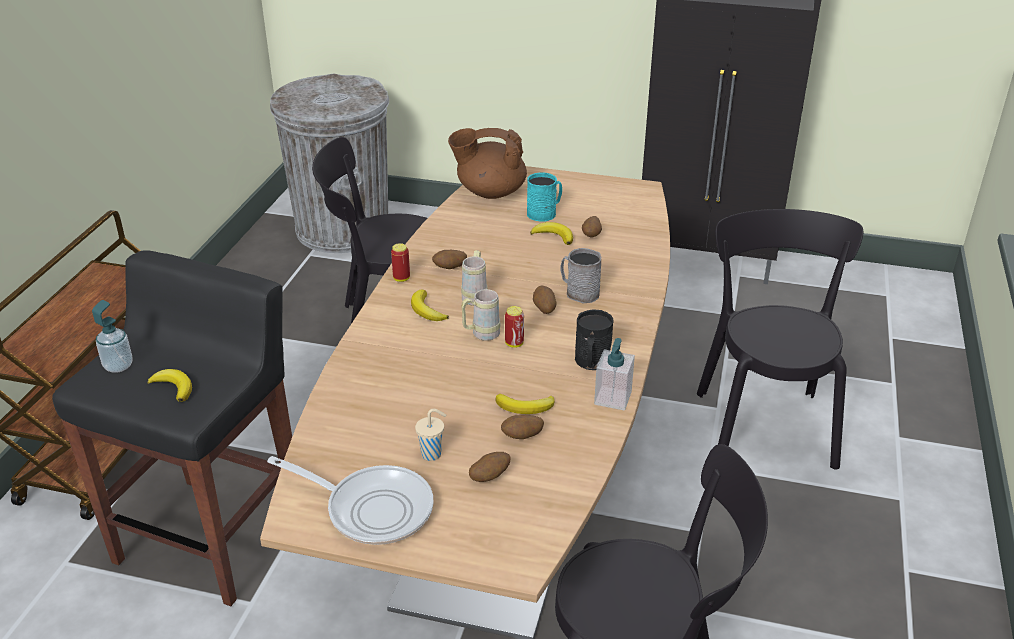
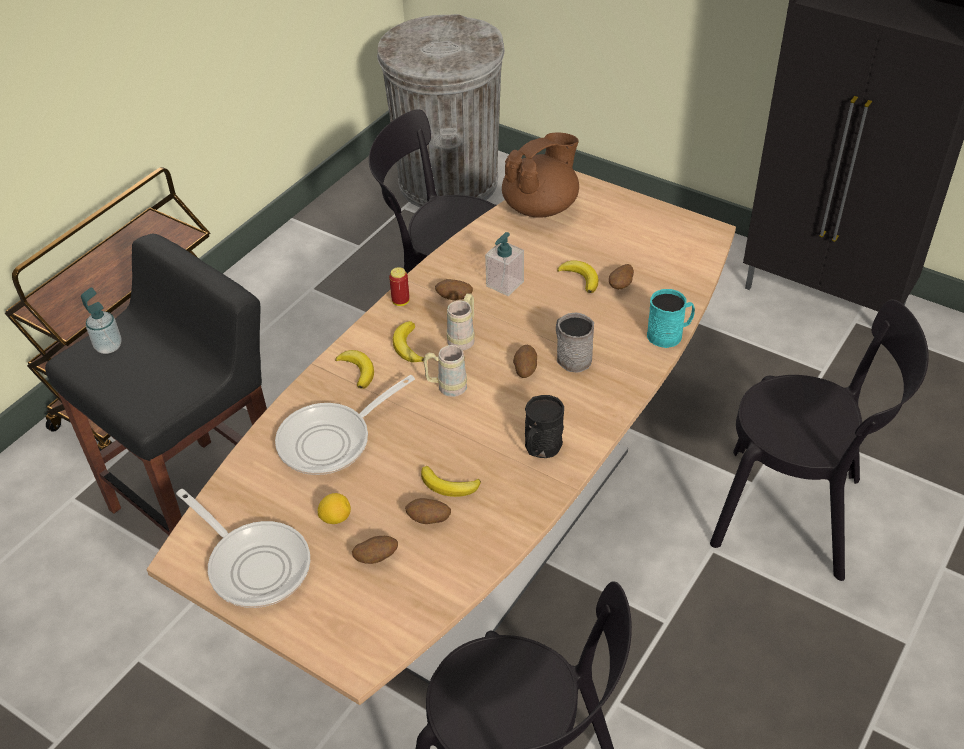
camera: 20 degrees right, 10 degrees up
banana [147,369,192,402] -> banana moved to [335,350,374,389]
beige cup [415,409,446,461] -> lemon [318,493,351,524]
brown teapot [448,128,527,199] -> brown teapot turned 120 degrees clockwise [502,133,579,218]
can [505,306,524,348] -> none
turquoise mug [527,172,562,221] -> turquoise mug moved to [647,289,695,348]
soap dispenser [594,338,635,410] -> soap dispenser moved to [485,232,524,296]
black chair [697,209,863,470] -> black chair turned 90 degrees clockwise [710,299,929,581]
none -> frying pan [275,375,415,475]

